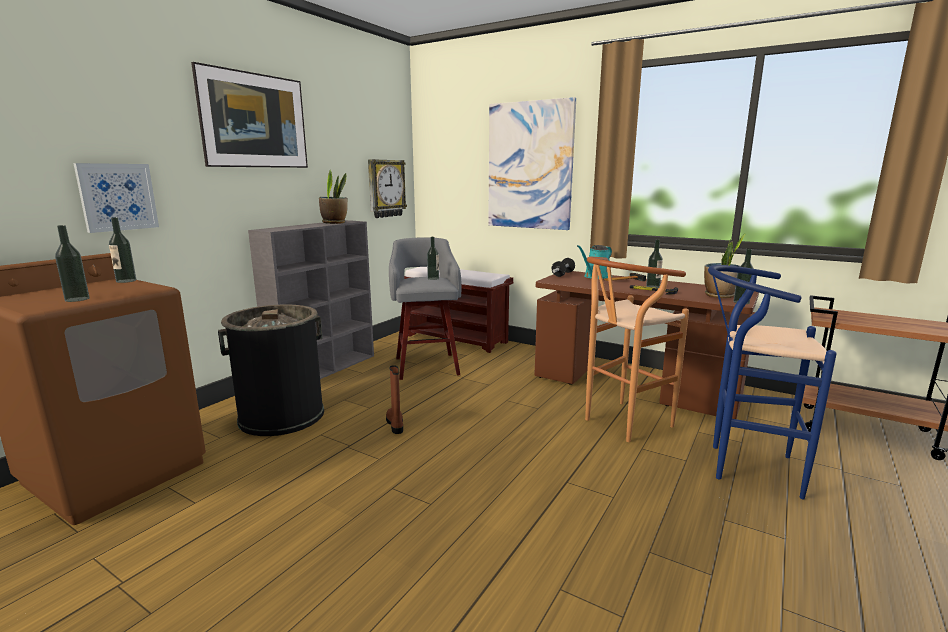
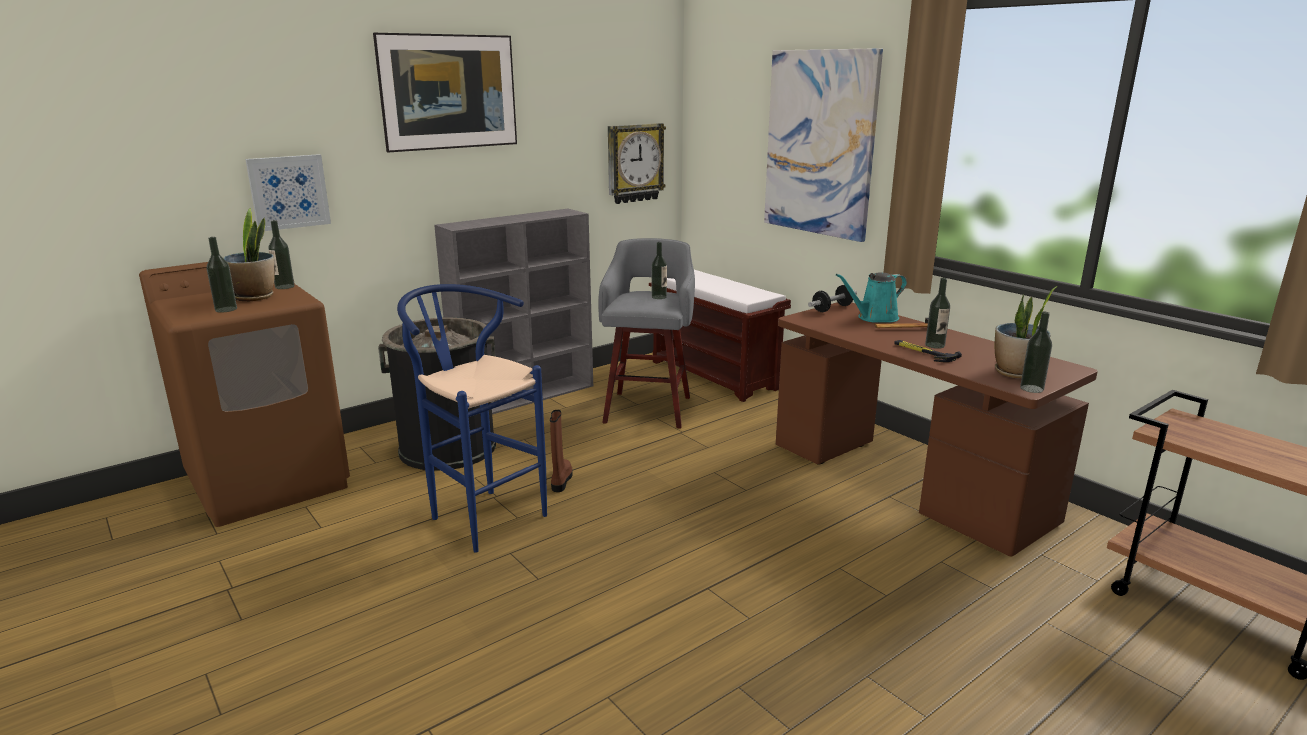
camera: 20 degrees right, 5 degrees up
potted plant [319,170,348,224] -> potted plant moved to [224,208,275,301]
brown stool [585,257,689,442] -> none
blue stool [708,265,836,500] -> blue stool moved to [397,284,547,553]

